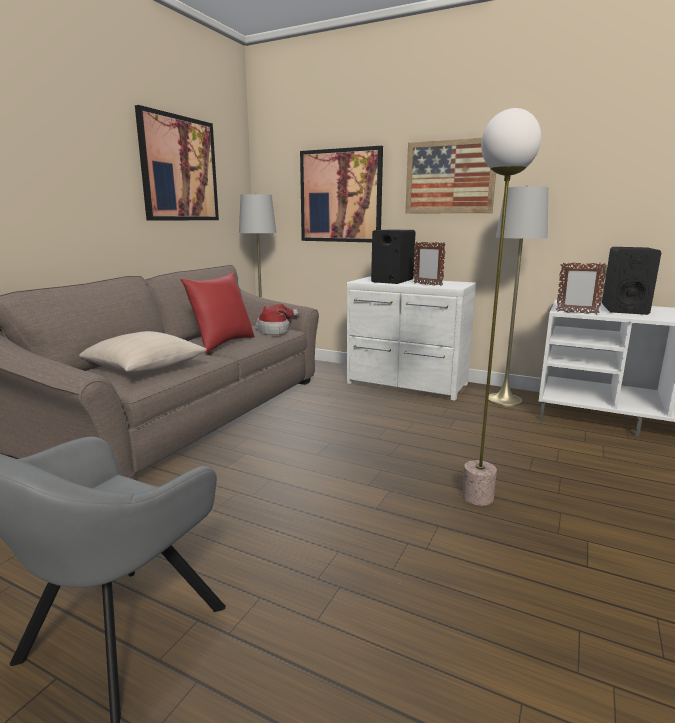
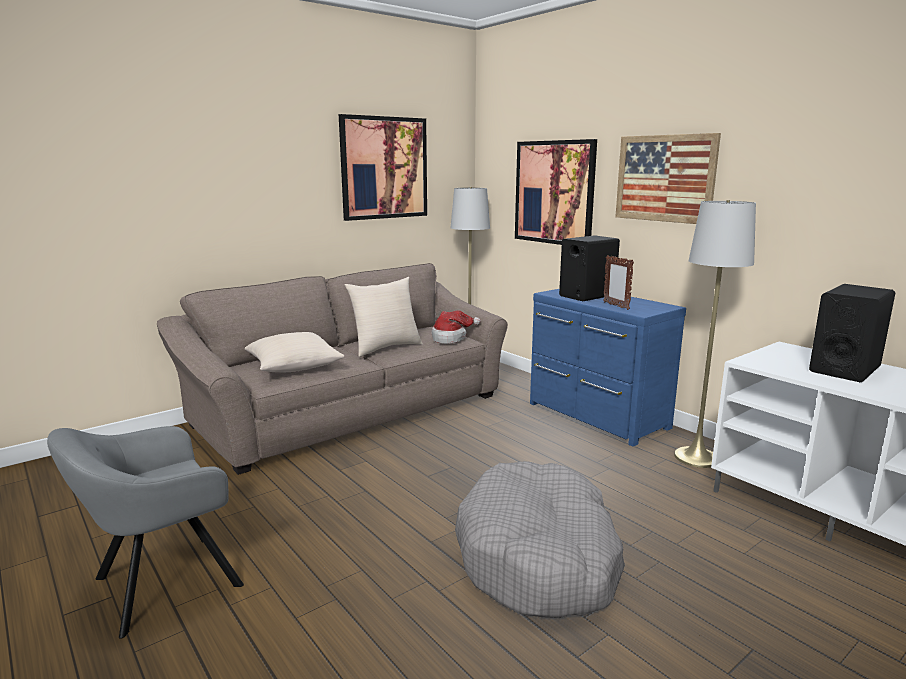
camera: 25 degrees right, 0 degrees up
red pillow [180,272,255,353] -> beige pillow [344,277,423,357]
white dresser [347,277,477,401] -> blue dresser [530,289,686,447]
floor lamp [462,108,541,506] -> grey dog bed [455,461,625,618]
picture frame [556,262,607,314] -> none

